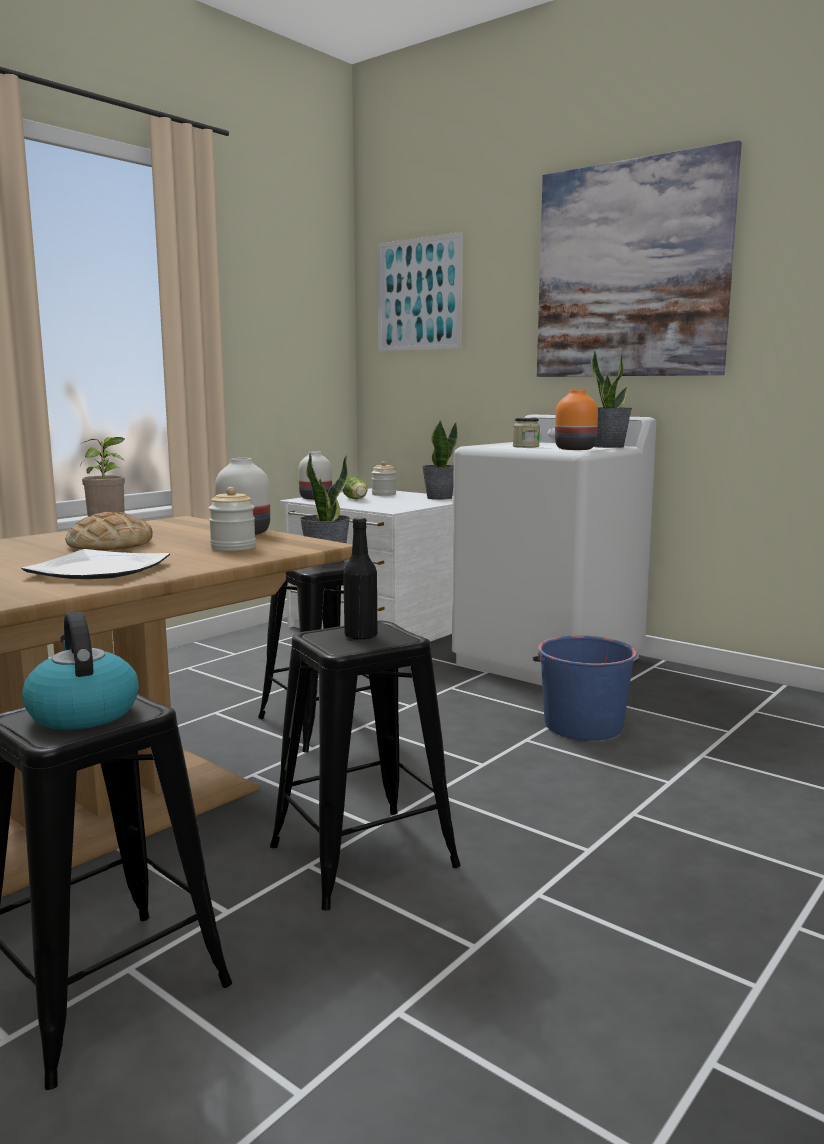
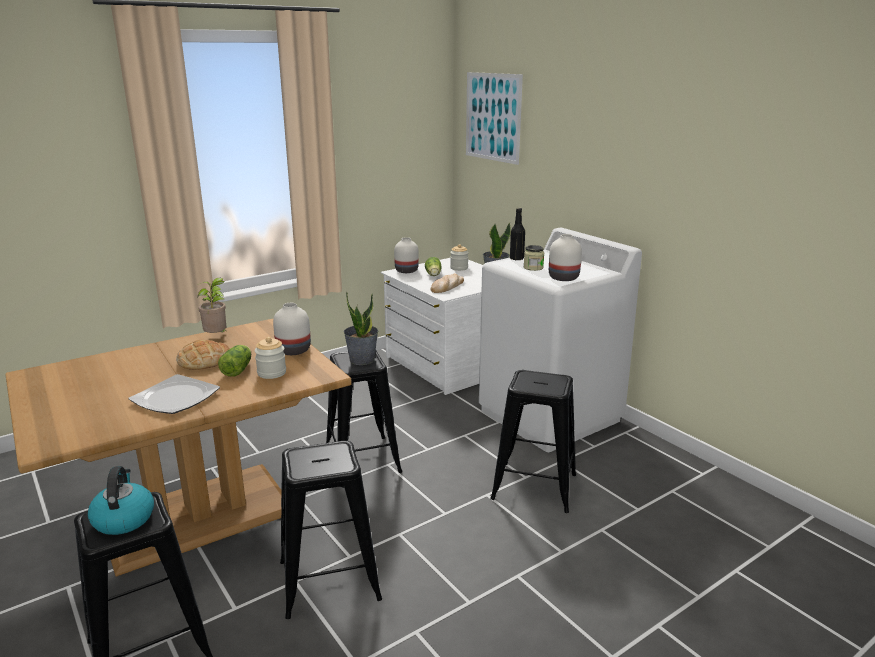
camera: 15 degrees right, 10 degrees up
black bottle [343,517,377,640] -> black bottle moved to [510,208,525,261]
blue bucket [533,636,637,741] -> black stool [490,370,576,513]
picture [537,140,742,377] -> none
orange vase [555,390,598,450] -> white vase [549,234,582,281]
potted plant [591,350,632,448] -> none
none -> lettuce [218,345,251,377]
none -> bread [430,273,464,293]

